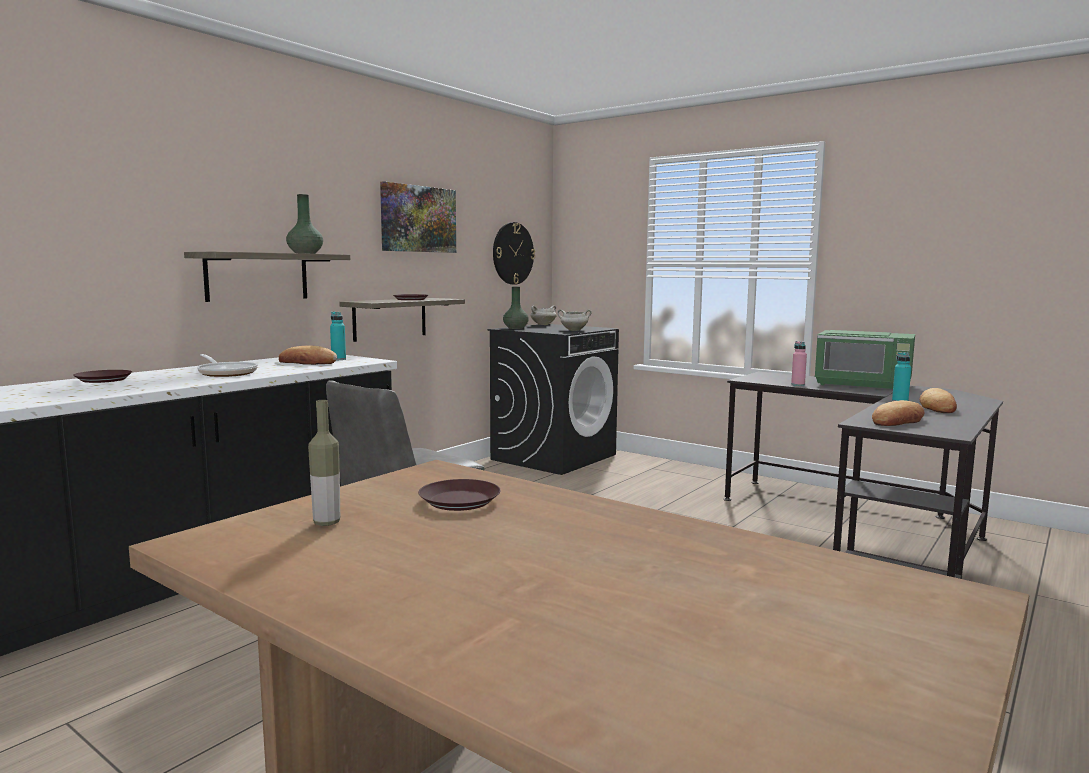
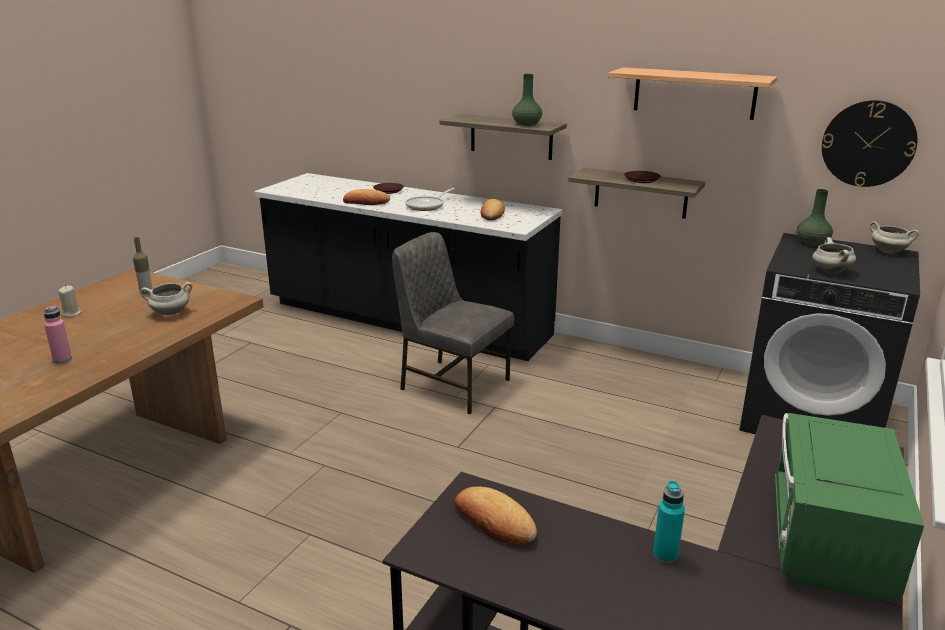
camera: 80 degrees right, 15 degrees up
turquoise bottle [330,312,346,360] -> none
picture [380,181,456,253] -> shelf [608,67,777,120]
brown plate [418,479,501,511] -> white cooking pot [140,282,192,315]
pink bottle [791,341,807,386] -> pink bottle moved to [44,305,72,364]
bread [919,388,957,413] -> bread moved to [343,189,390,205]
none -> beige candle [58,286,82,317]

